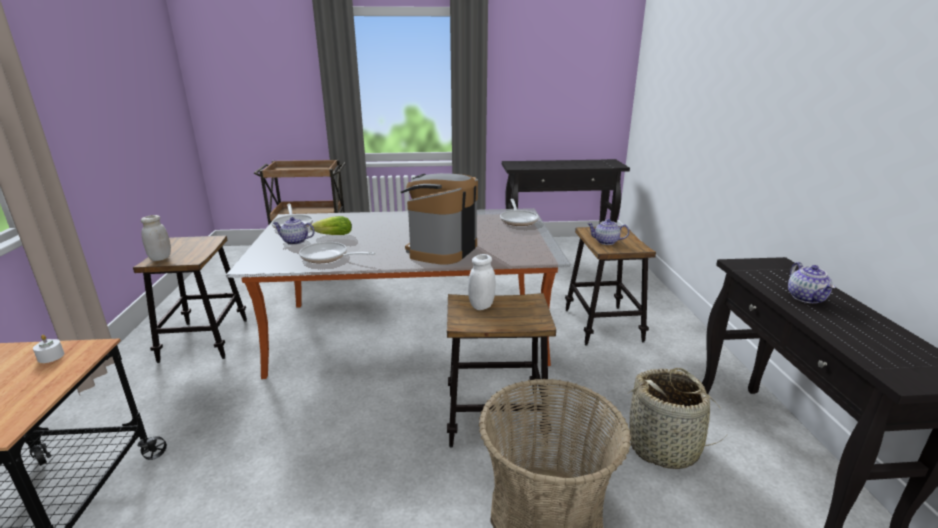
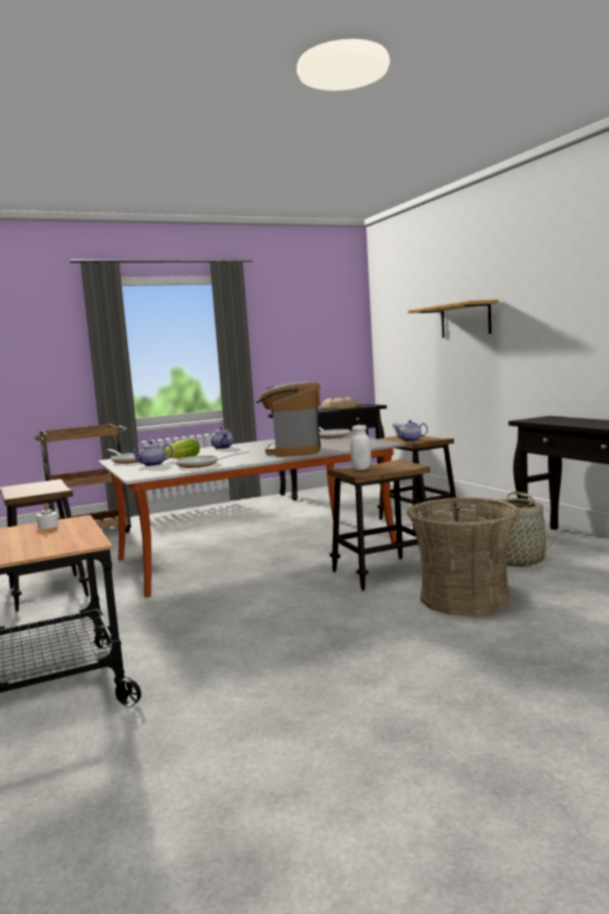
camera: 20 degrees left, 15 degrees down
white jar [141,215,171,261] -> none
teapot [788,262,835,303] -> teapot moved to [211,427,233,449]
none -> bread [322,397,359,410]
none -> shelf [408,300,499,338]

